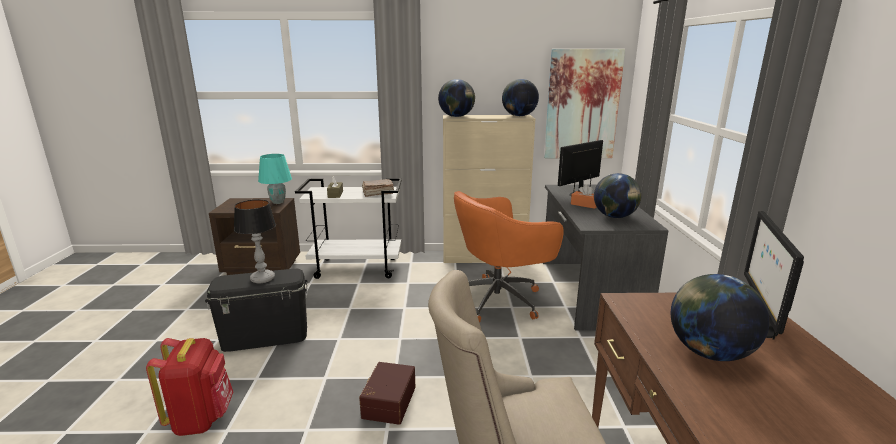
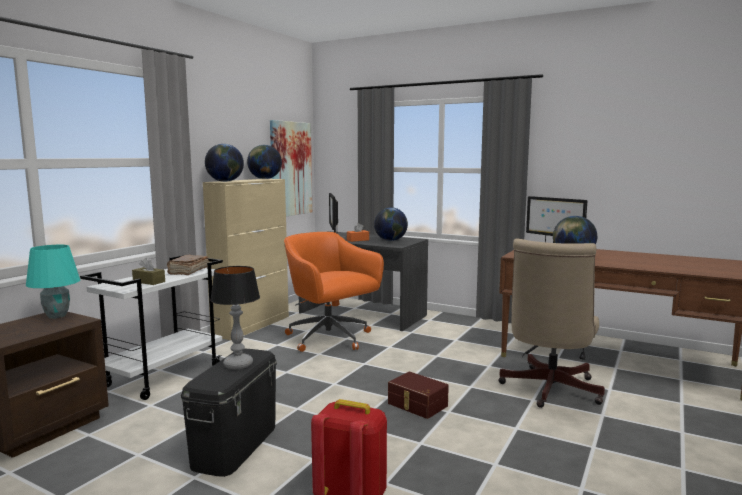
camera: 60 degrees left, 10 degrees down
orange office chair [454,191,564,322] -> orange office chair turned 135 degrees clockwise [284,232,384,352]

